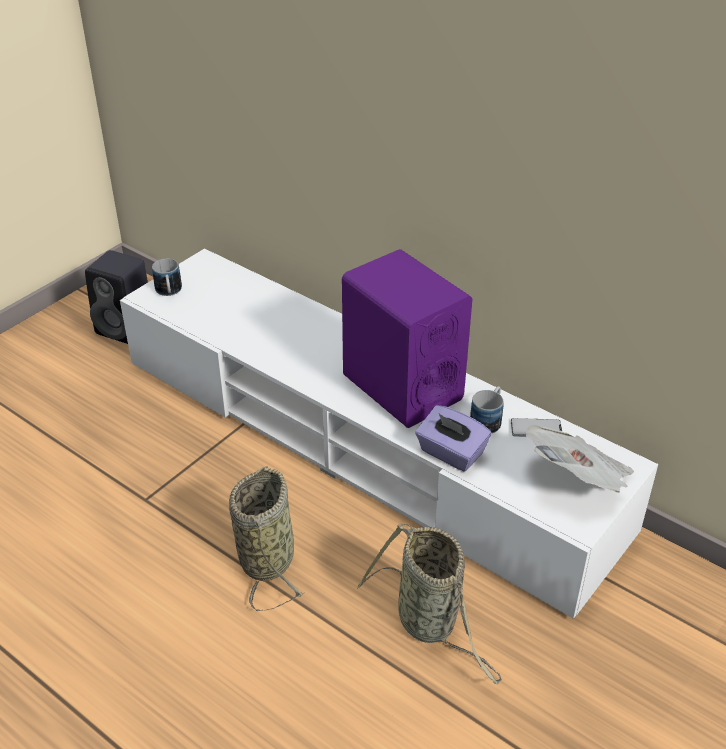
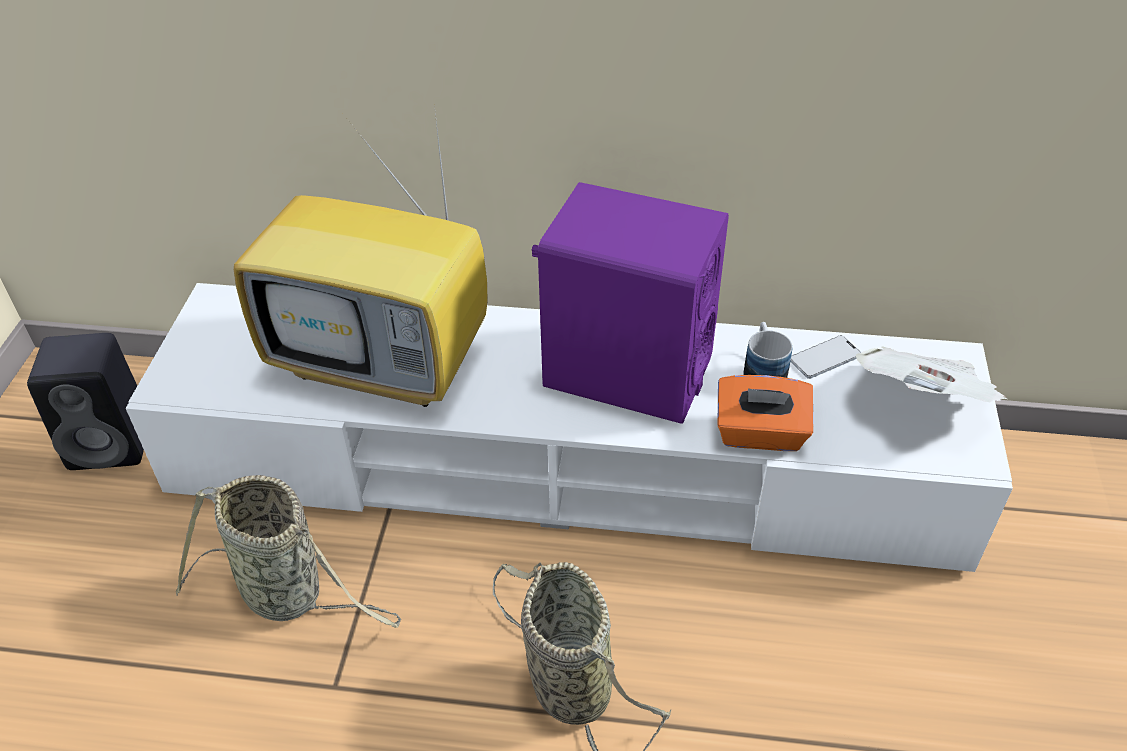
camera: 30 degrees left, 5 degrees up
mug [152,259,182,296] -> none
basket [357,524,502,685] -> basket moved to [176,475,401,628]
purple tissue box [415,405,491,472] -> orange tissue box [718,375,813,451]
none -> television [234,105,488,407]

